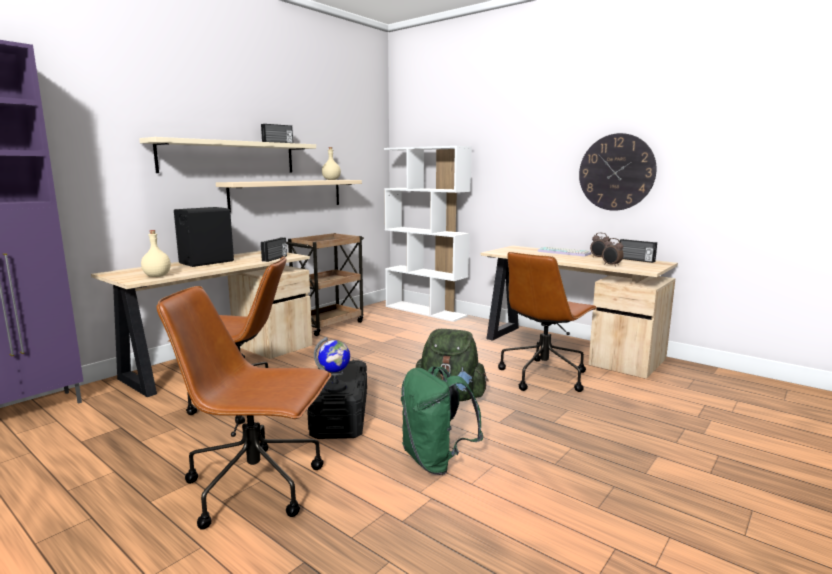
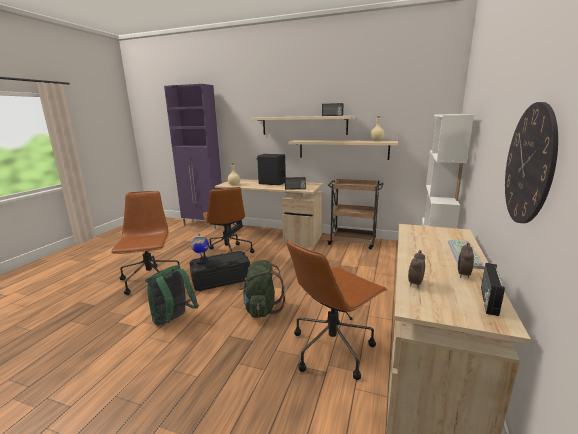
camera: 70 degrees right, 5 degrees up
brown office chair [498,252,597,392] -> brown office chair turned 60 degrees counterclockwise [286,239,388,380]

